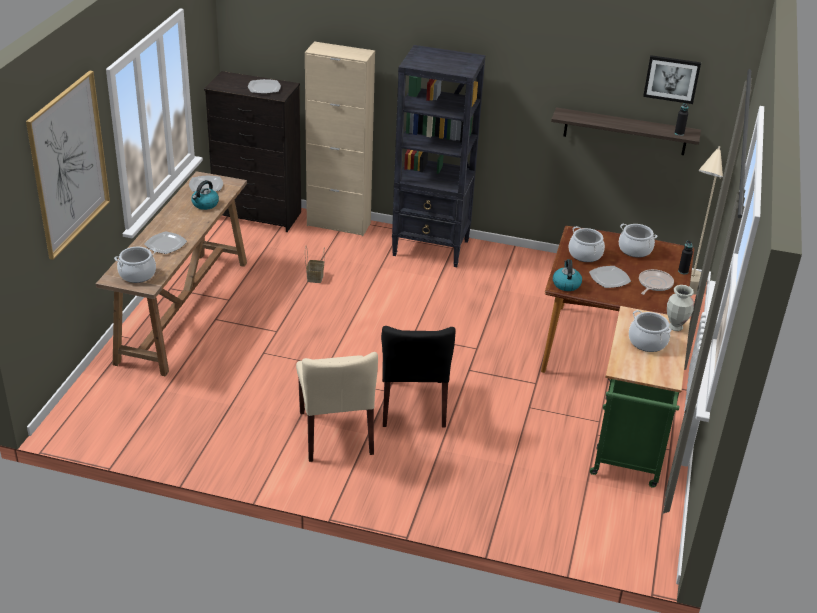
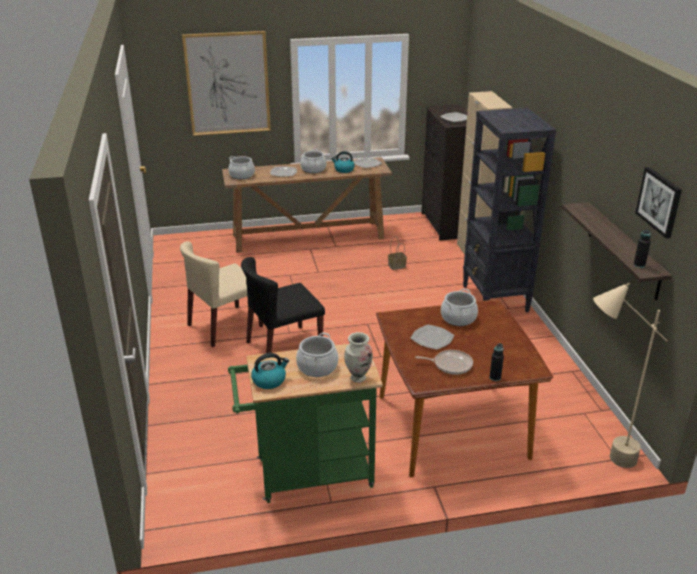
camera: 65 degrees right, 5 degrees down
kettle [553,259,582,291] -> kettle moved to [251,353,289,389]
cooking pot [619,224,657,258] -> cooking pot moved to [301,149,326,173]

